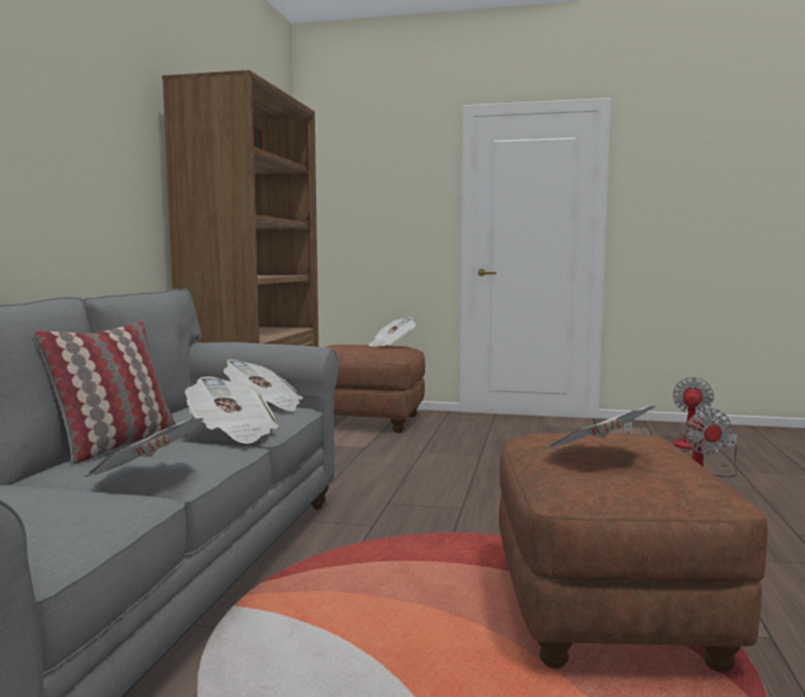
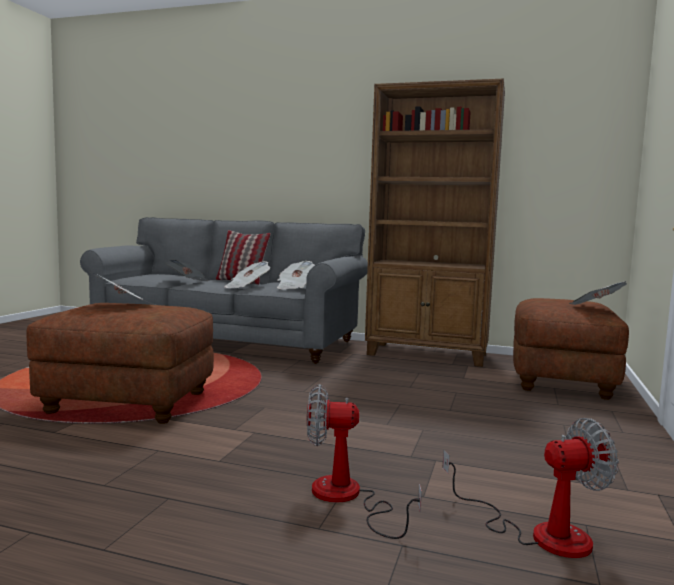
camera: 95 degrees right, 0 degrees up
fan [623,377,714,452] -> fan turned 45 degrees counterclockwise [443,418,619,558]

